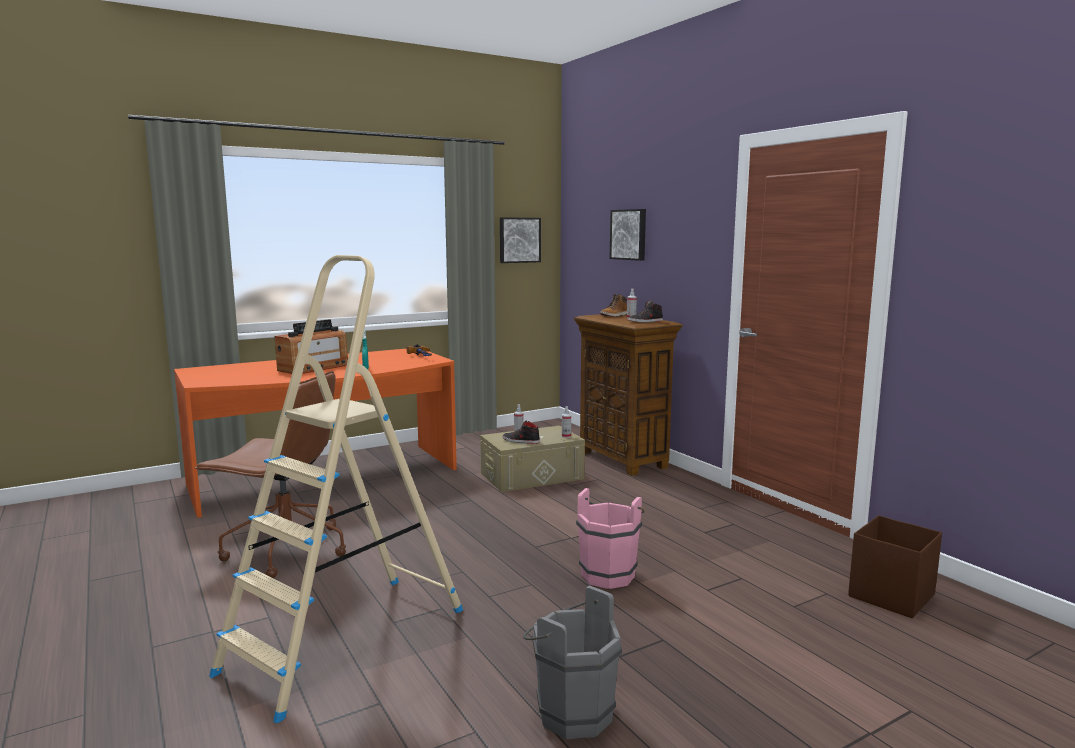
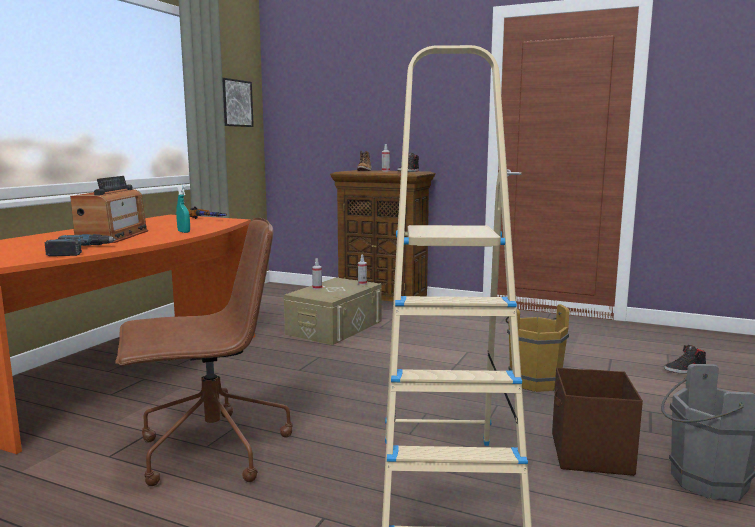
camera: 35 degrees left, 0 degrees up
black shoe [503,420,540,444] -> black shoe moved to [664,345,706,374]
pink bucket [576,488,645,589] -> brown bucket [506,304,569,392]
picture [610,209,646,261] -> none
brown storage box [848,515,942,618] -> brown storage box moved to [552,367,643,476]
none -> power drill [45,234,116,256]

